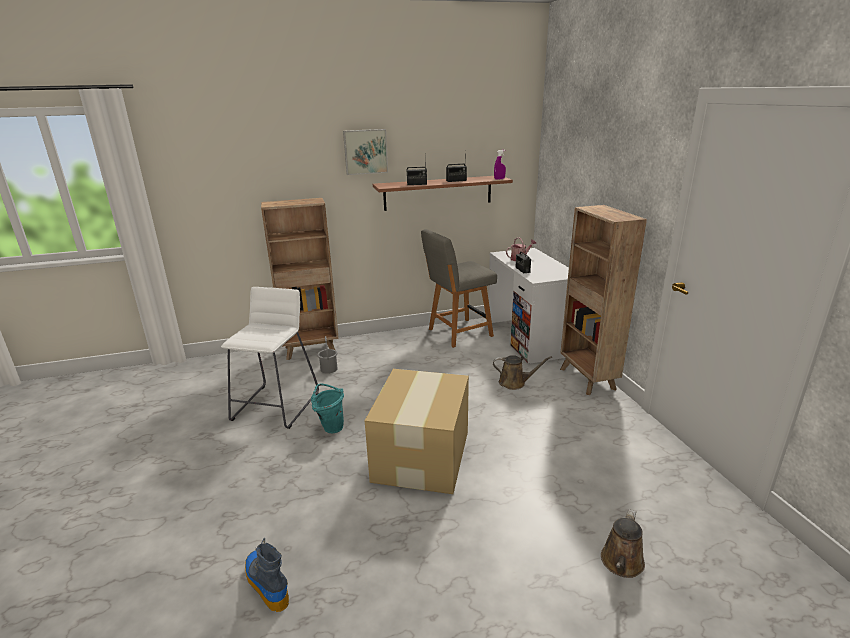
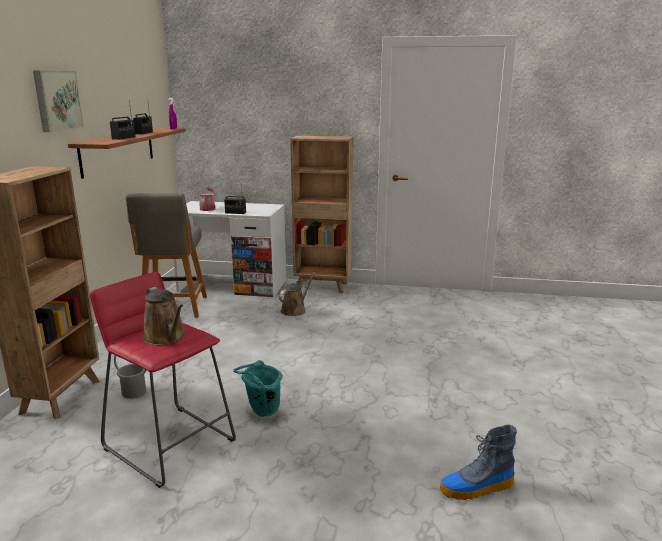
camera: 65 degrees left, 5 degrees down
white stool [221,287,319,429] -> red stool [90,272,236,488]
cardboard box [365,369,469,494] -> none
brown watering can [601,509,645,578] -> brown watering can moved to [142,287,186,345]

